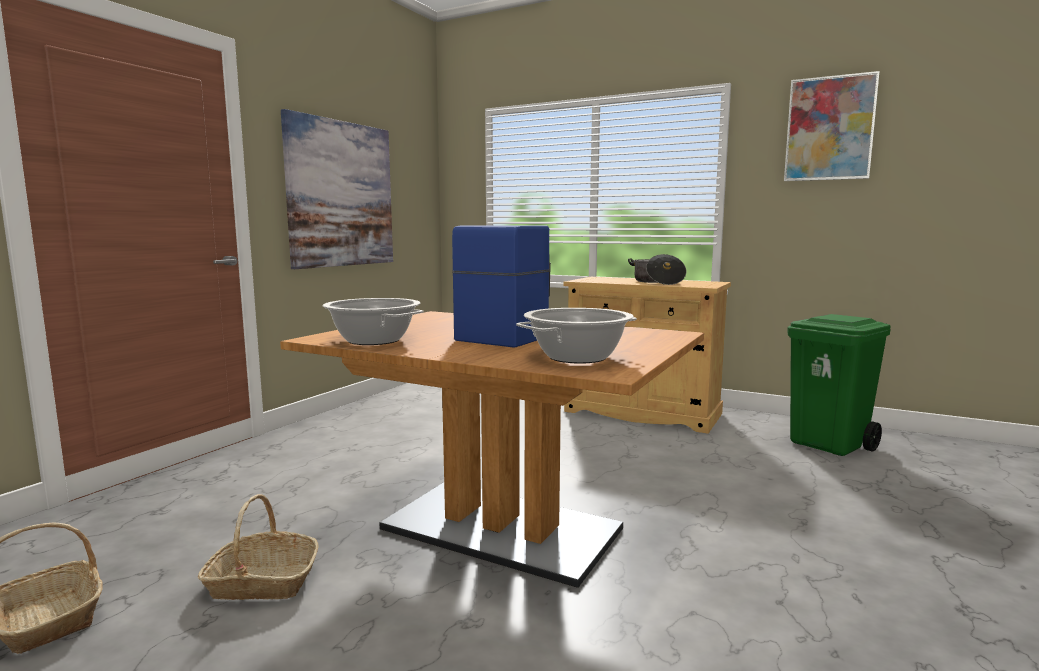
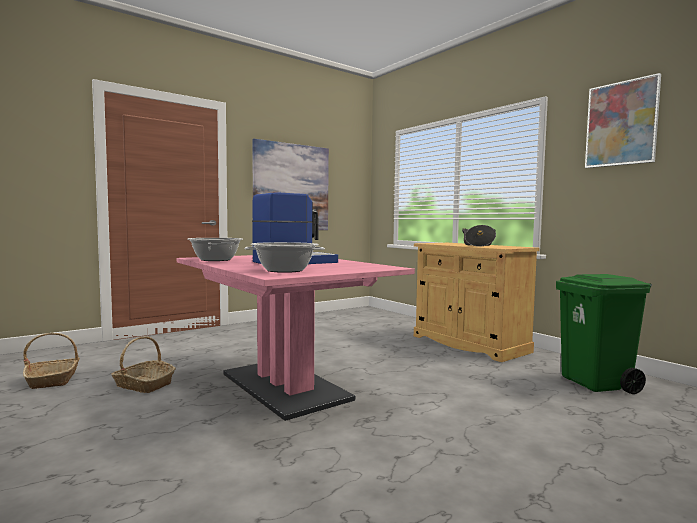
camera: 25 degrees right, 5 degrees down
brown dining table [280,311,704,588] -> pink dining table [177,255,415,421]

